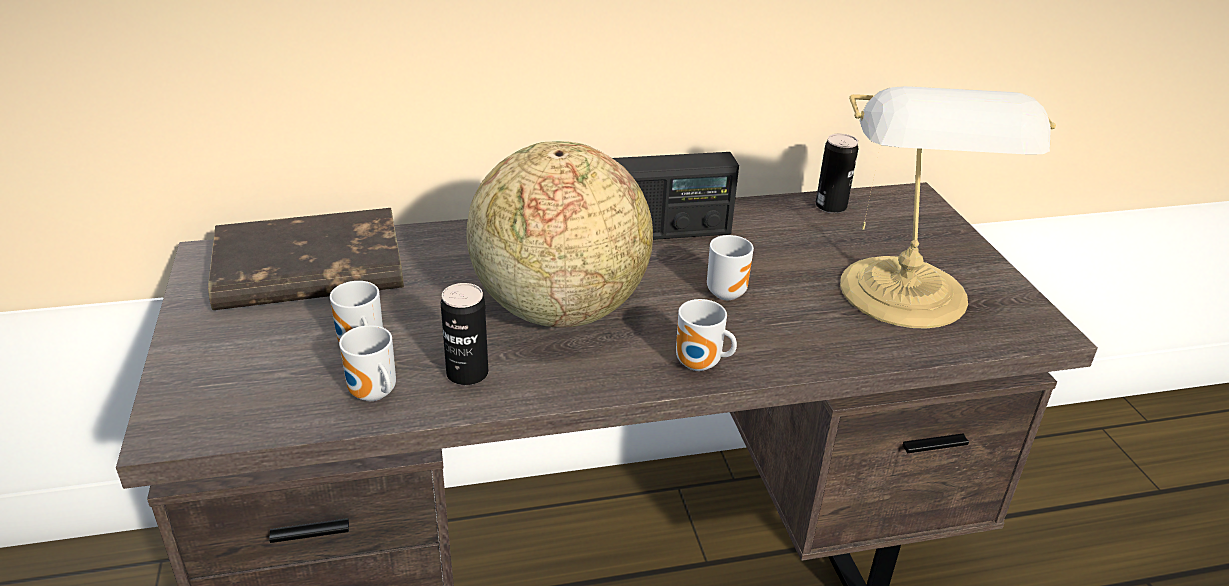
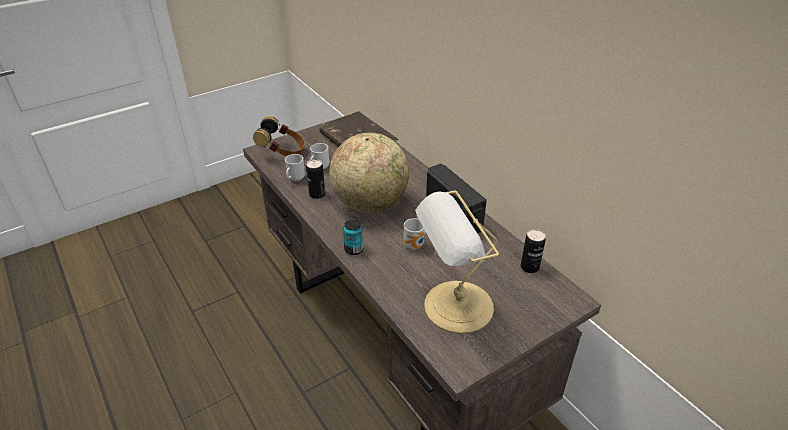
camera: 70 degrees right, 5 degrees up
mug [676,299,737,371] -> can [343,219,364,255]
none -> headphones [253,116,305,157]

